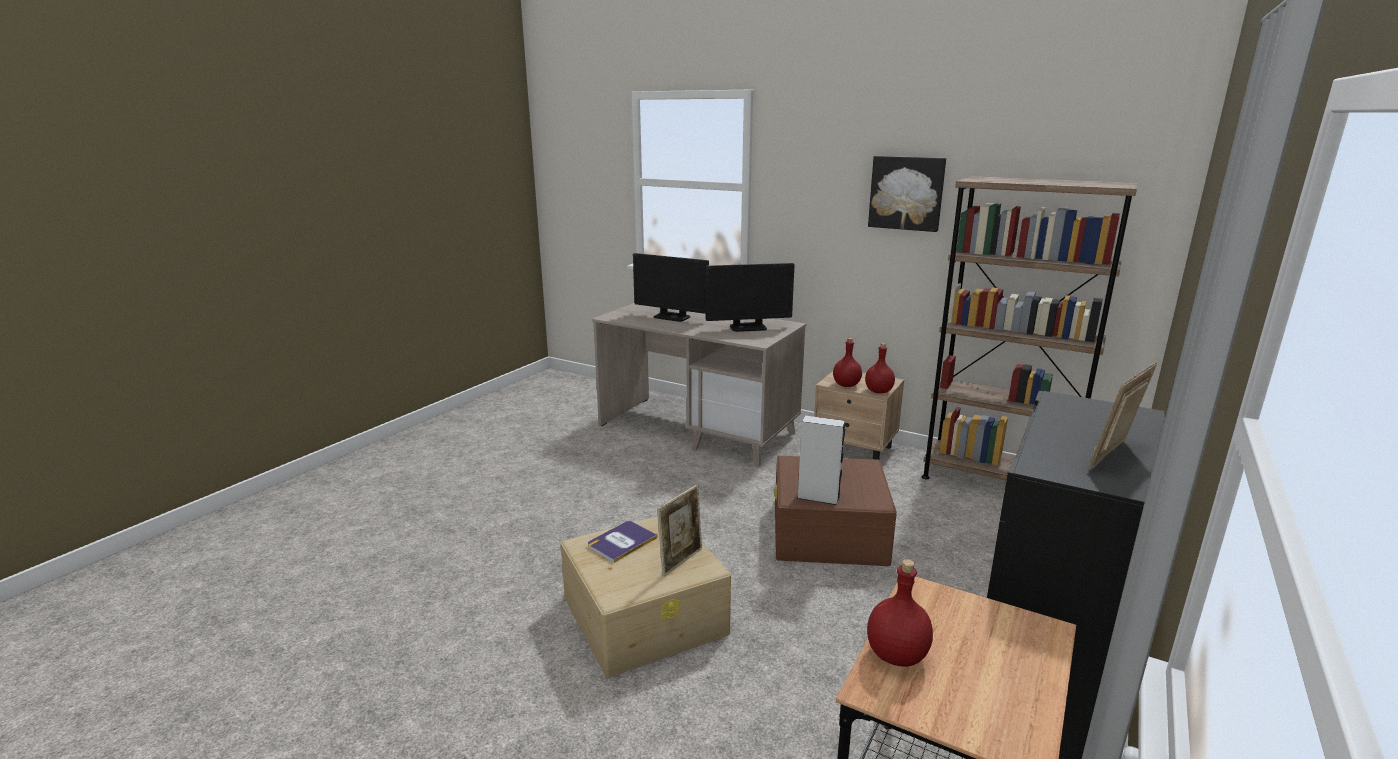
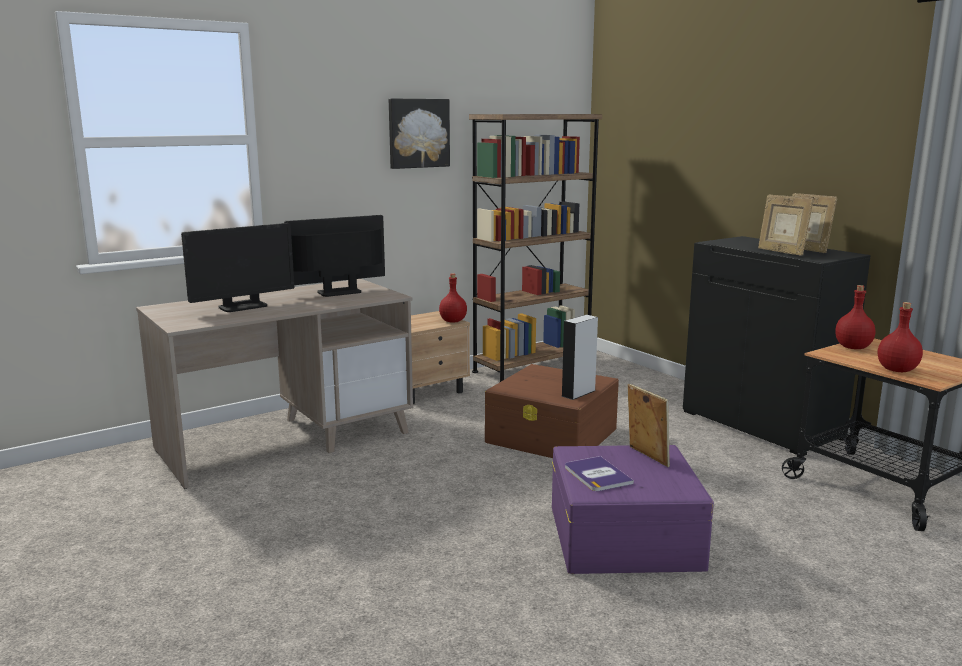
camera: 65 degrees left, 5 degrees down
beige storage box [560,516,731,677] -> purple storage box [552,445,714,574]
monitor [706,263,794,332] -> monitor turned 135 degrees counterclockwise [284,215,385,297]
red bottle [833,338,862,387] -> red bottle moved to [835,285,875,349]
none -> picture frame [758,195,814,256]

